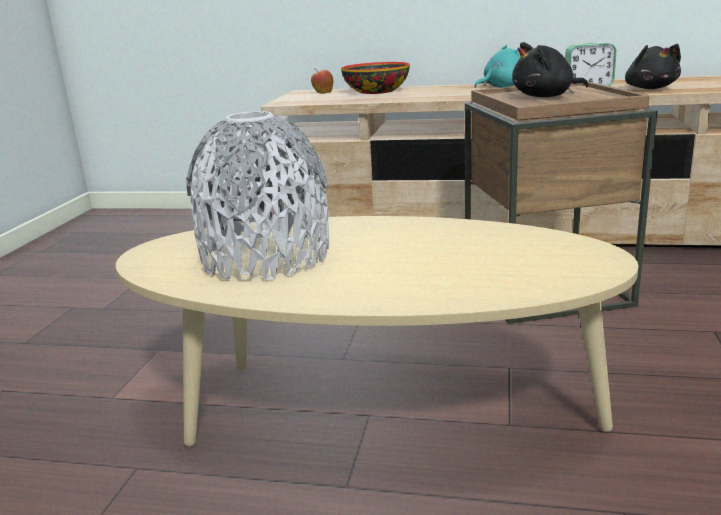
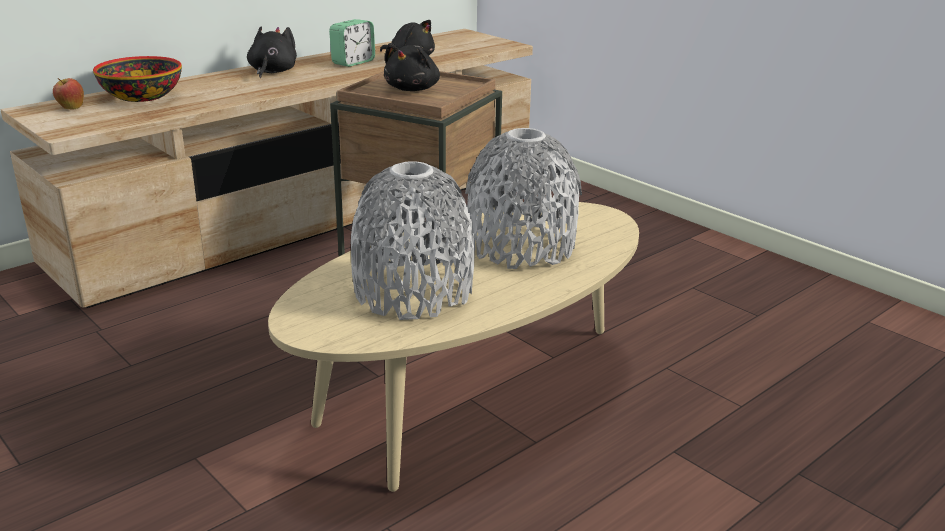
camera: 55 degrees left, 5 degrees up
turquoise plush toy [474,45,521,88] -> black plush toy [247,26,297,78]
none -> grey vase [465,128,582,269]

